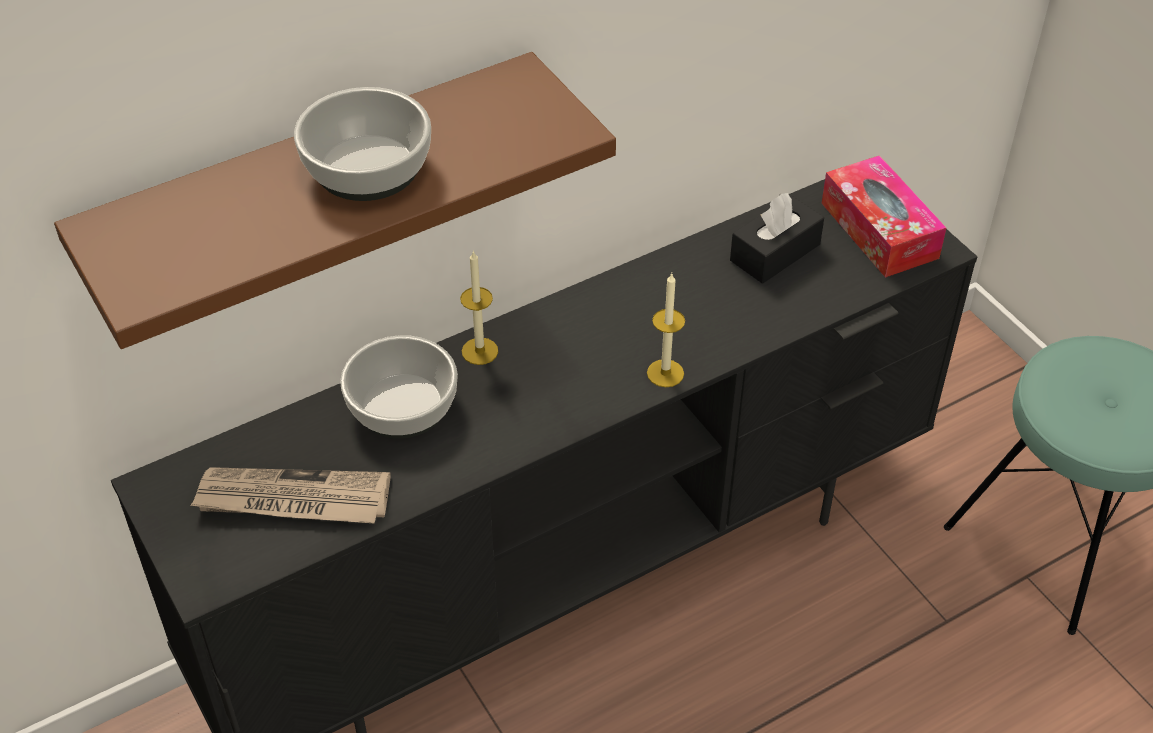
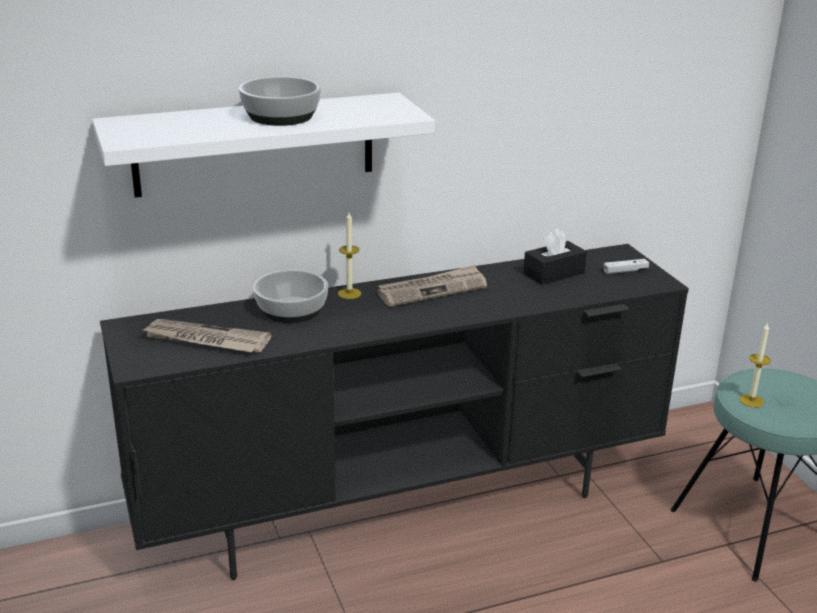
camera: 10 degrees right, 20 degrees down
brown shelf [54,52,616,349] -> white shelf [92,92,435,198]
candle [647,273,685,387] -> candle moved to [739,323,771,408]
tissue box [822,155,946,278] -> white game controller [604,259,649,274]
none -> newspaper [377,265,487,307]

